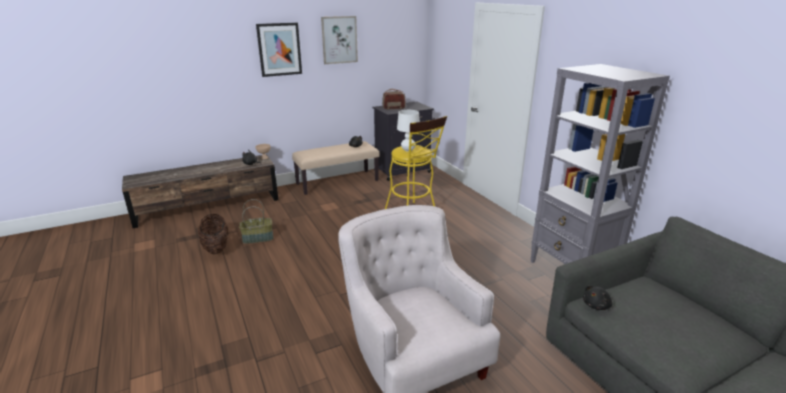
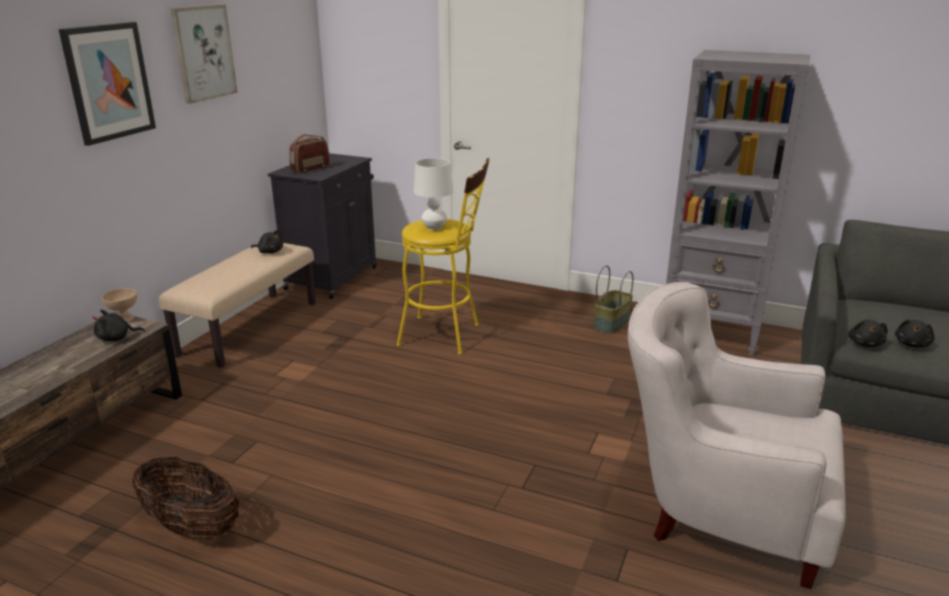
camera: 40 degrees left, 0 degrees up
basket [239,199,273,244] -> basket moved to [594,265,633,334]
none -> black plush toy [895,319,935,347]

